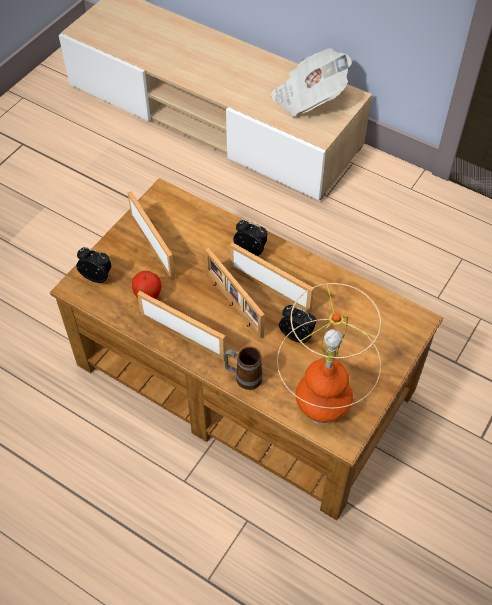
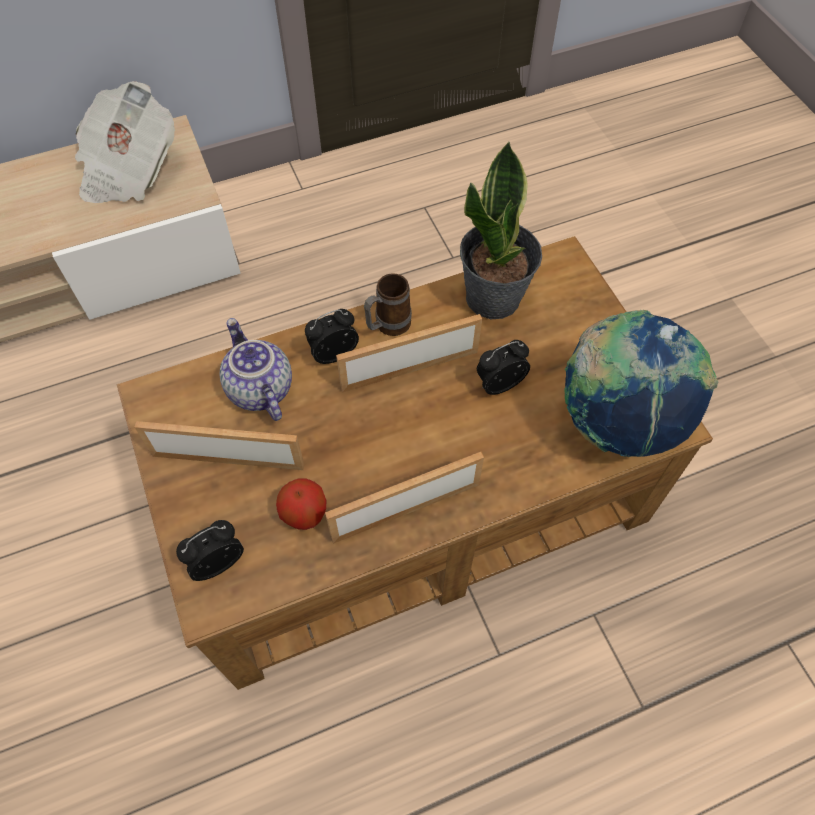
camera: 55 degrees left, 5 degrees up
picture frame [205,248,265,339] -> none
mug [224,347,263,390] -> mug moved to [364,273,412,336]
table lamp [277,283,381,425] -> globe [564,310,718,457]
none -> teapot [220,318,292,421]
none -> potted plant [460,142,542,319]

